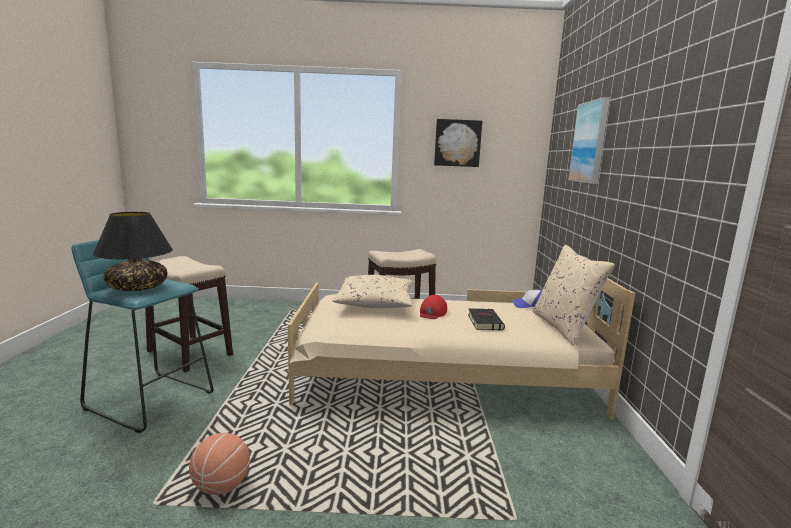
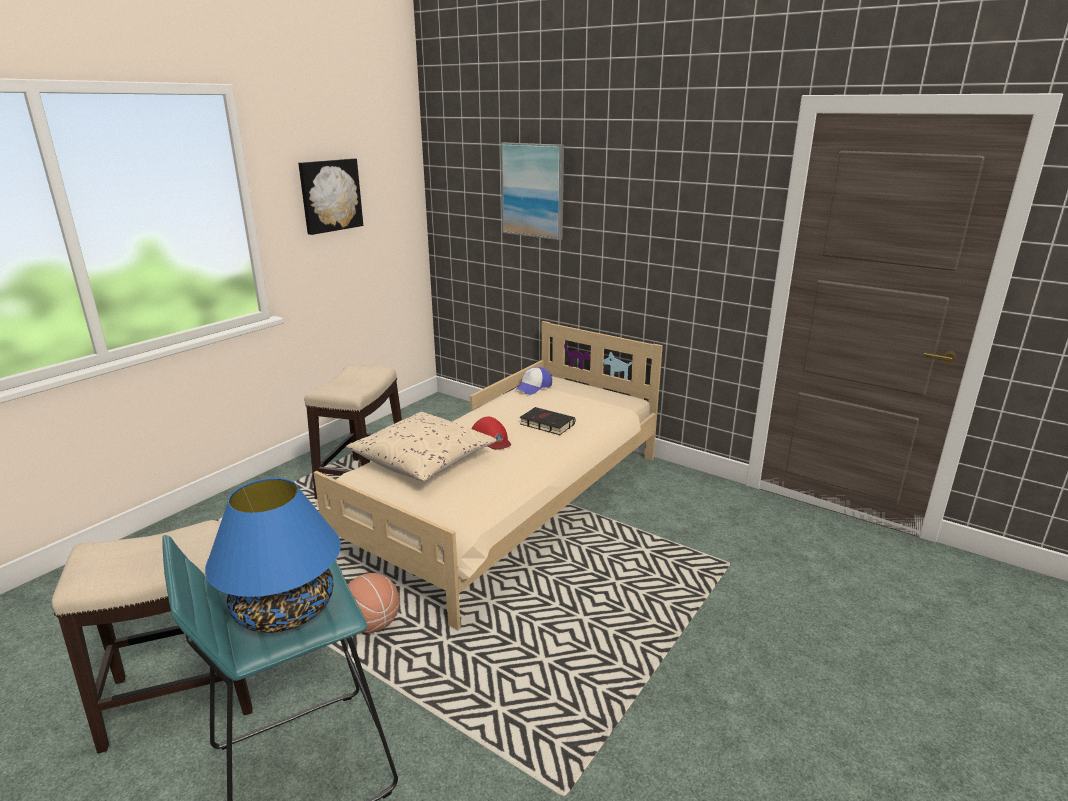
camera: 55 degrees left, 10 degrees up
black table lamp [93,212,173,291] -> blue table lamp [205,478,341,633]
basketball [189,433,250,495] -> basketball moved to [348,573,400,633]
beige pillow [533,245,615,345] -> none

